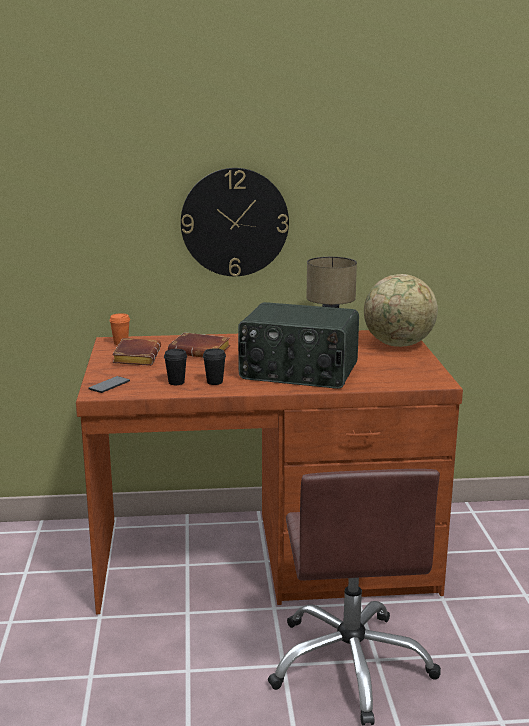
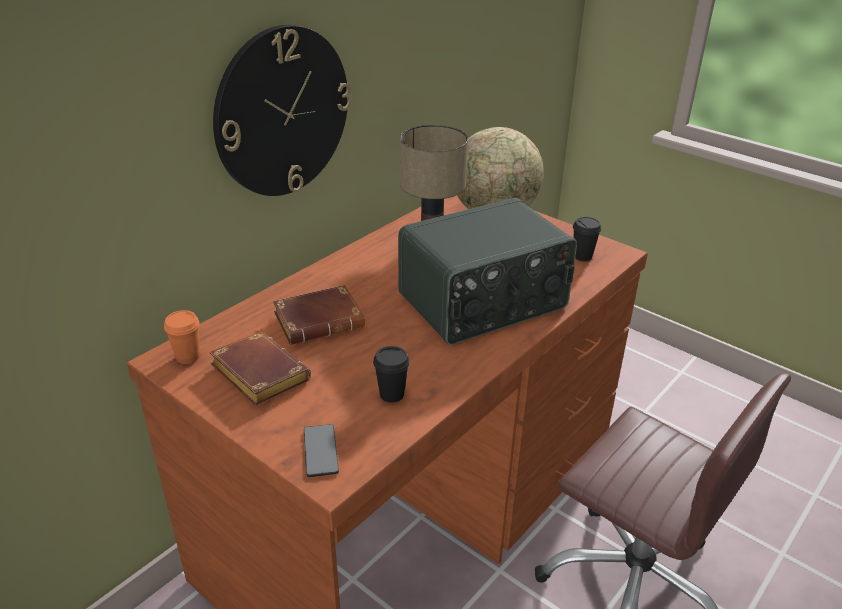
camera: 45 degrees left, 15 degrees up
black cup [203,348,226,385] -> black cup moved to [573,217,601,261]

